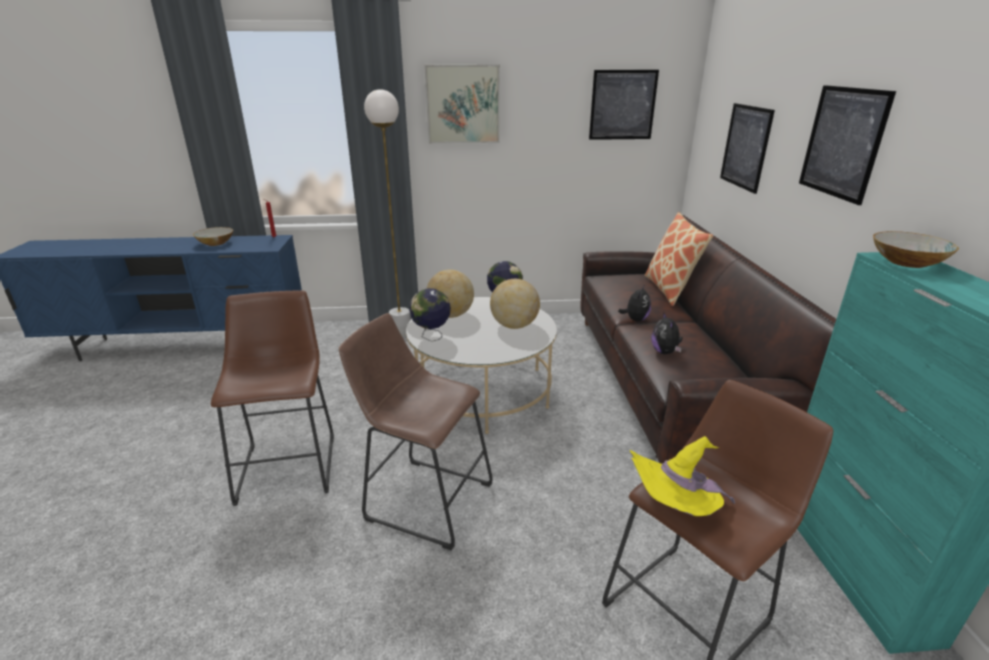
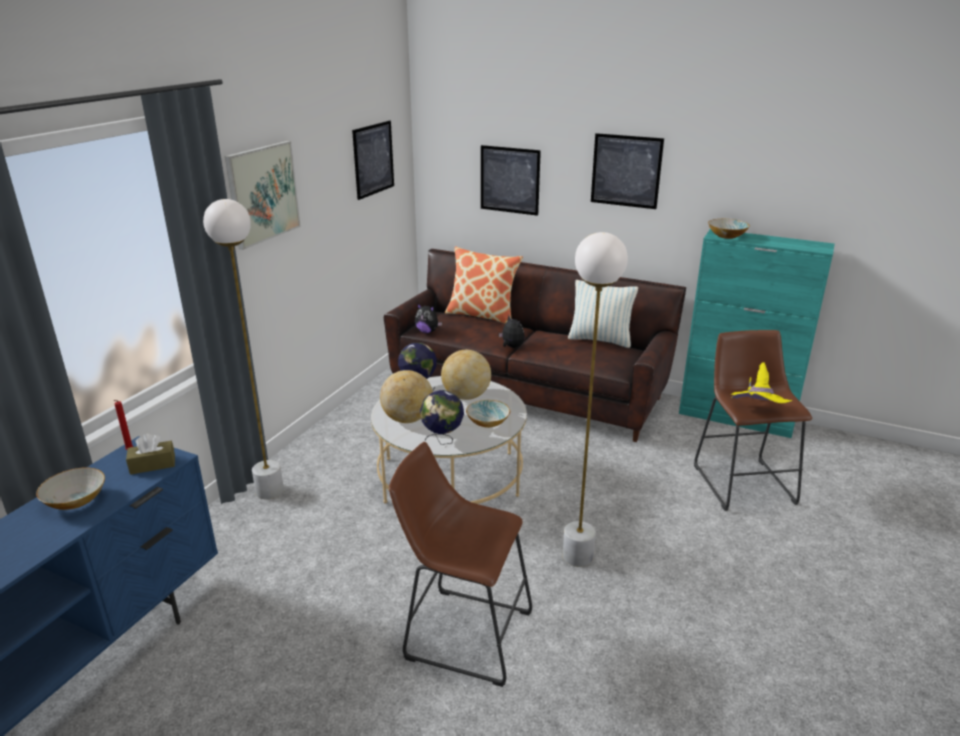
camera: 60 degrees left, 0 degrees up
brown stool [339,313,493,550] -> white floor lamp [562,232,628,567]
plush toy [651,311,683,354] -> plush toy moved to [415,304,442,333]
none -> brown tissue box [126,434,175,475]
none -> bowl [466,400,510,428]
none -> pillow [568,280,638,348]

